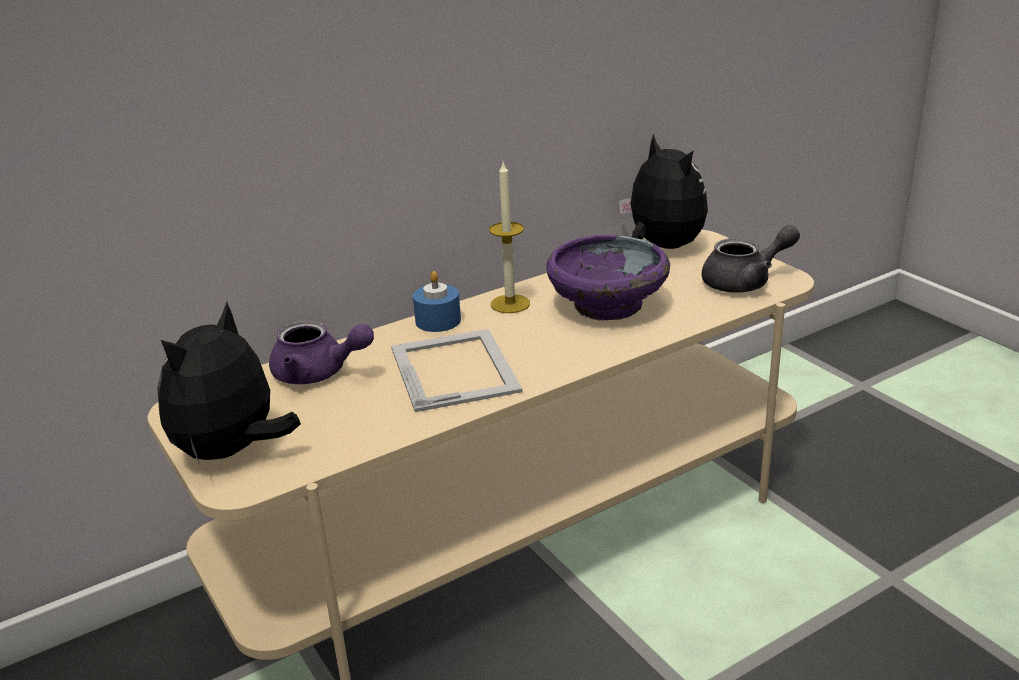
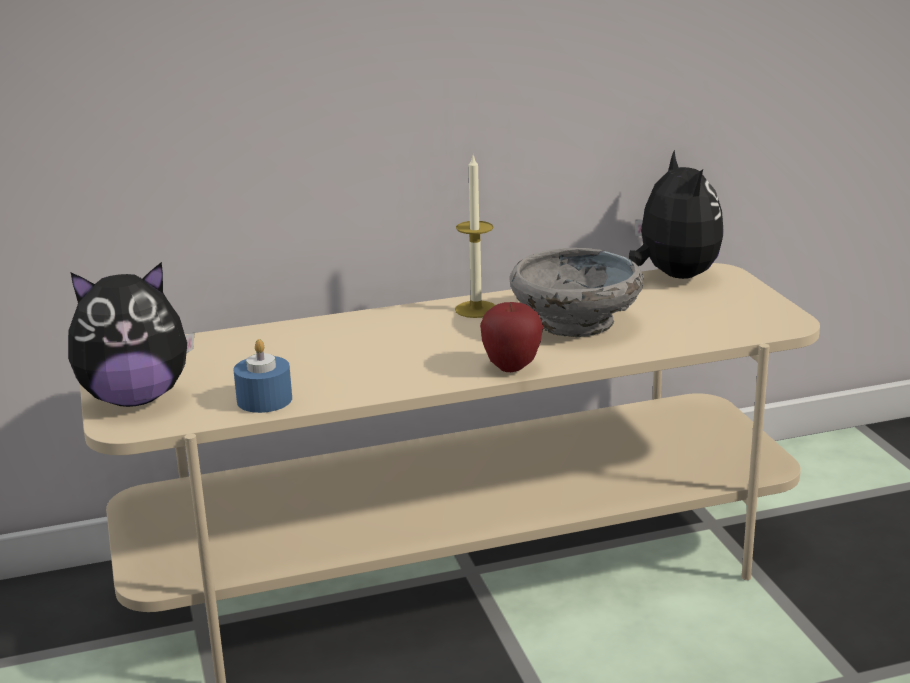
camera: 15 degrees right, 5 degrees down
plush toy [157,301,301,465] -> plush toy turned 150 degrees counterclockwise [68,262,195,407]
purple teapot [269,320,374,384] -> none
picture frame [391,329,522,412] -> none
blue candle [413,271,461,332] -> blue candle moved to [233,339,292,413]
purple bowl [546,235,670,321] -> grey bowl [509,248,644,338]
grey teapot [702,225,800,293] -> none
none -> apple [480,302,543,372]

